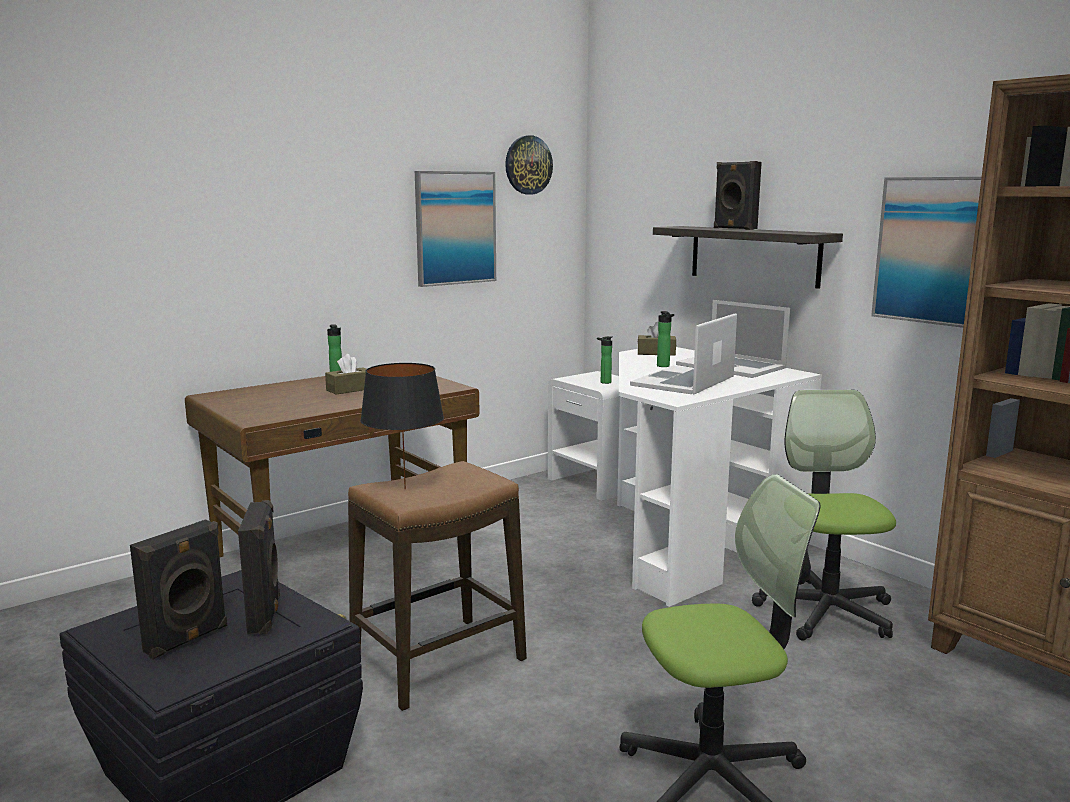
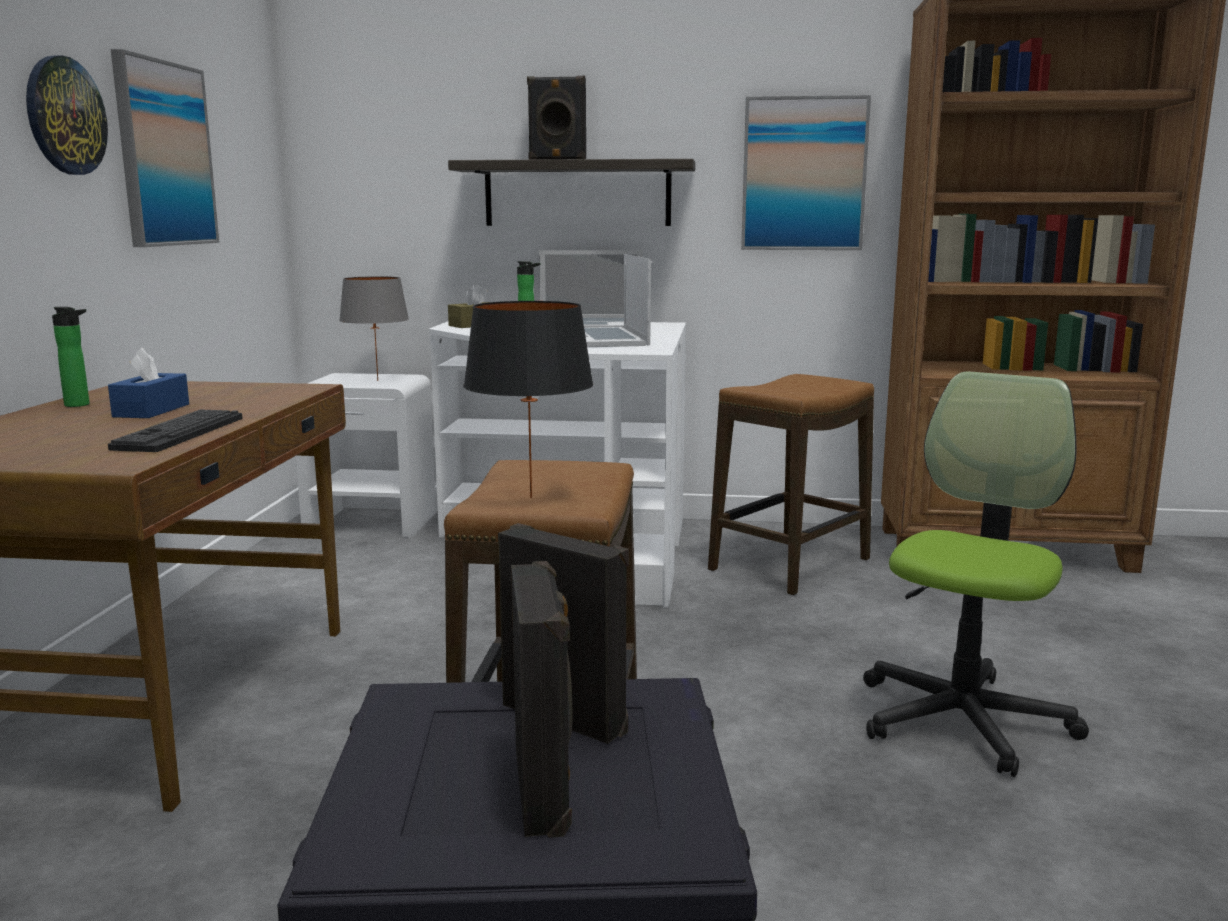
camera: 45 degrees left, 0 degrees up
brown tissue box [325,354,366,395] -> blue tissue box [108,348,189,418]
wall clock [505,135,553,195] -> wall clock moved to [26,55,108,175]
bottle [597,336,612,384] -> grey table lamp [339,276,409,381]
office chair [752,390,896,641] -> stool [708,374,874,596]
none -> keyboard [108,410,243,452]

